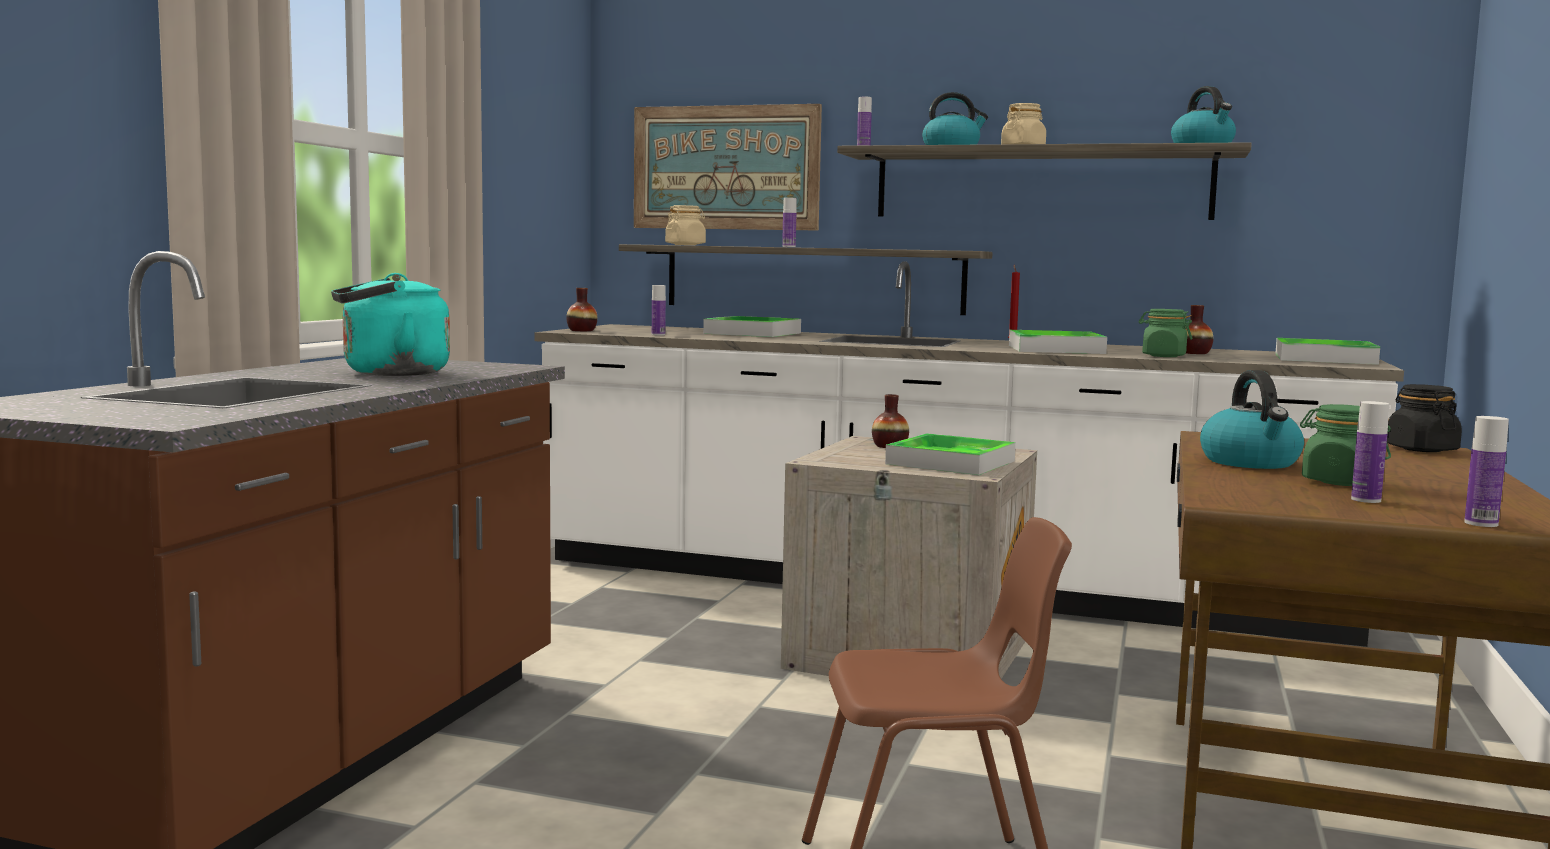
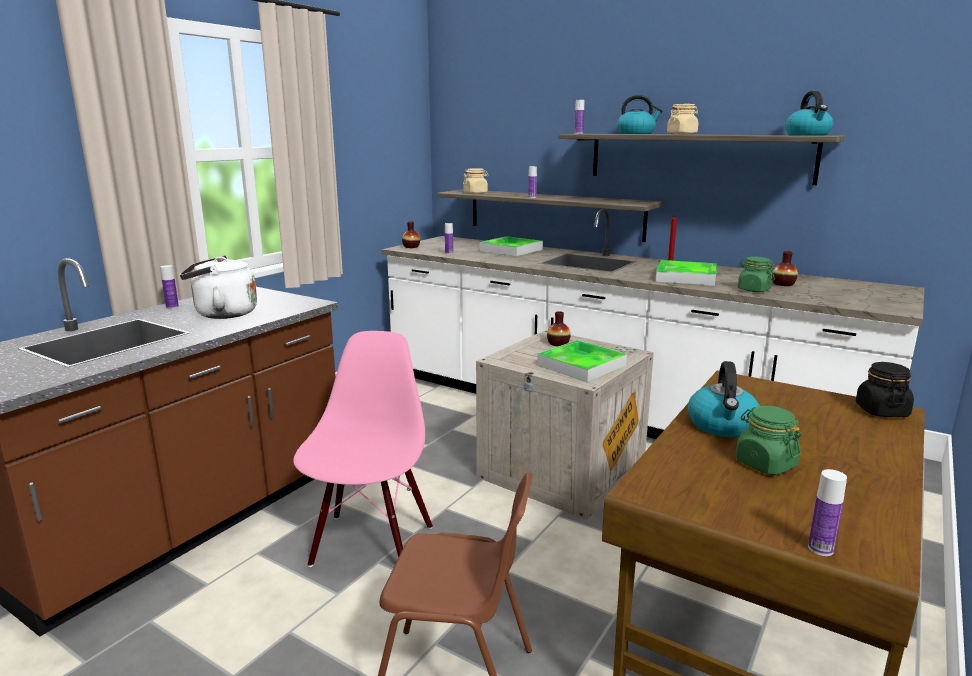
camera: 15 degrees right, 10 degrees up
turquoise kettle [331,273,450,376] -> white kettle [180,255,257,319]
picture [634,104,822,231] -> none
tray [1275,338,1380,365] -> none
bottle [1351,401,1389,503] -> bottle moved to [160,265,179,309]
none -> pink chair [293,331,433,567]

